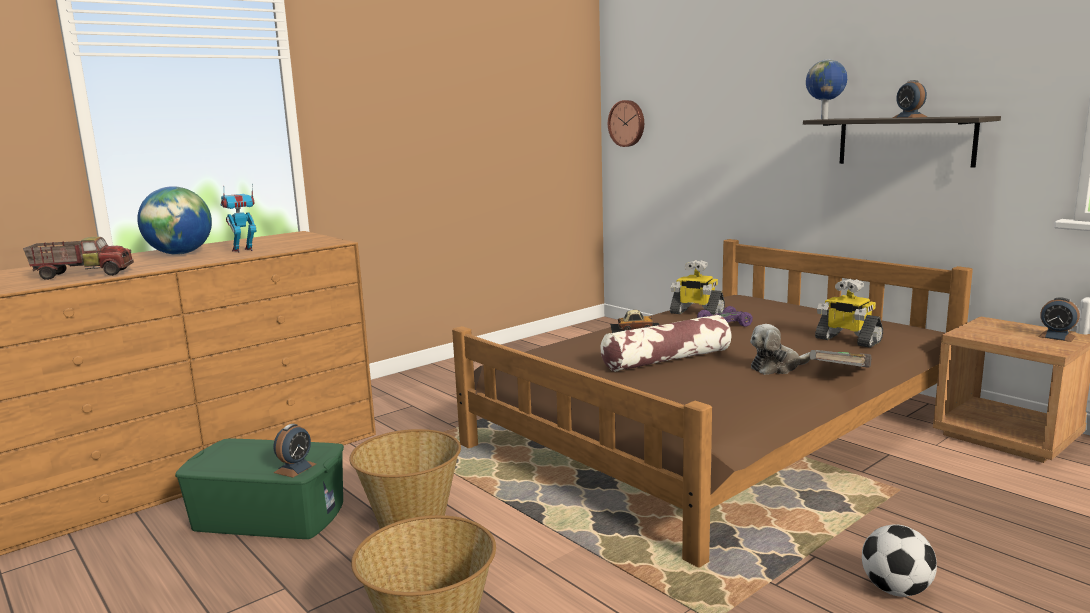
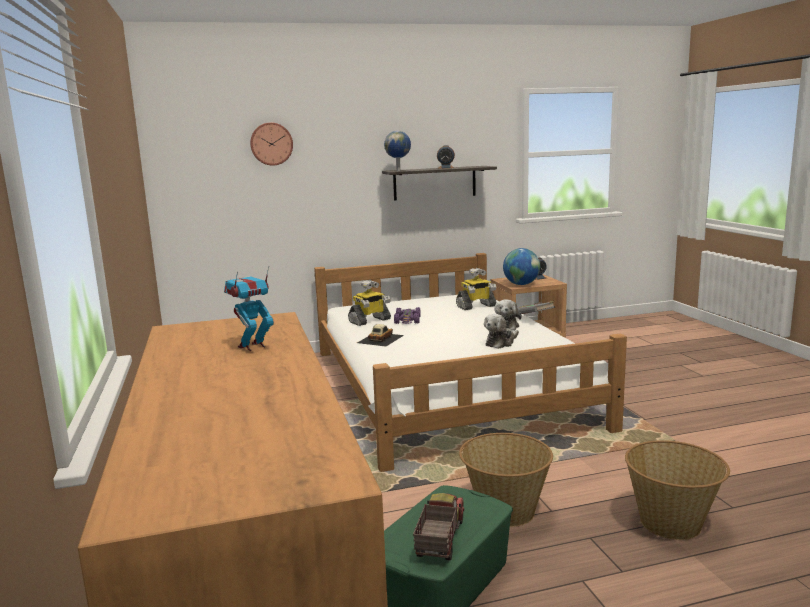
camera: 65 degrees left, 0 degrees up
toy truck [23,237,134,280] -> toy truck moved to [413,493,464,560]
globe [137,186,212,255] -> globe moved to [503,248,540,285]
toy robot [221,183,256,253] -> toy robot turned 60 degrees clockwise [224,266,274,351]
alarm clock [273,424,316,478] -> none
brown bed [452,239,973,567] -> white bed [314,253,627,472]
pillow [600,315,732,372] -> none
wall clock [608,100,644,147] -> wall clock moved to [250,122,293,166]
football [862,524,937,597] -> none
none -> plush toy [484,314,519,349]

